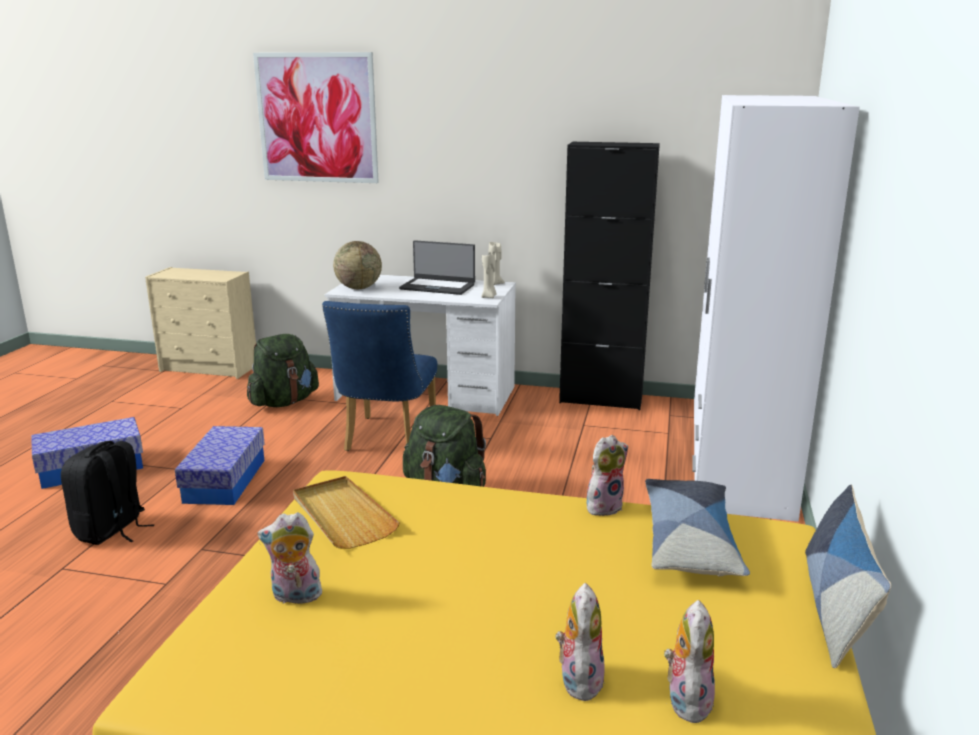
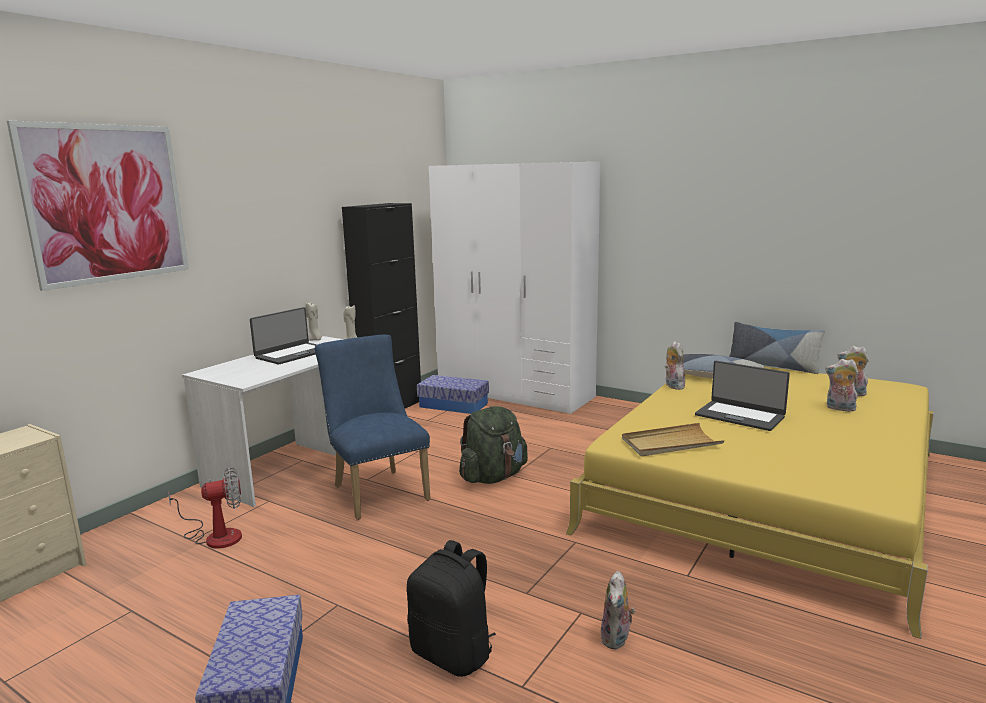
camera: 70 degrees left, 5 degrees down
storage box [175,426,265,505] -> storage box moved to [417,375,489,414]
green backpack [247,334,319,407] -> fan [168,467,242,549]
plush toy [258,512,325,604] -> plush toy moved to [601,571,635,649]
blue chair [322,301,437,451] -> blue chair turned 150 degrees counterclockwise [315,335,430,520]
globe [333,241,382,289] -> none
none -> laptop [695,361,790,431]

